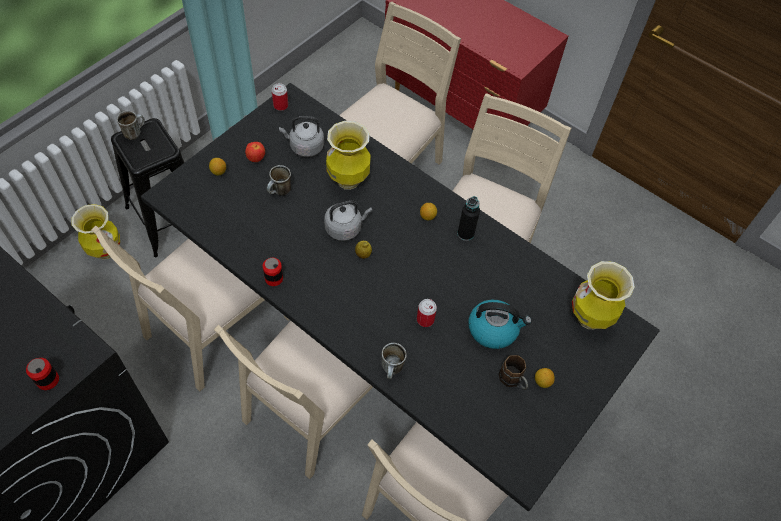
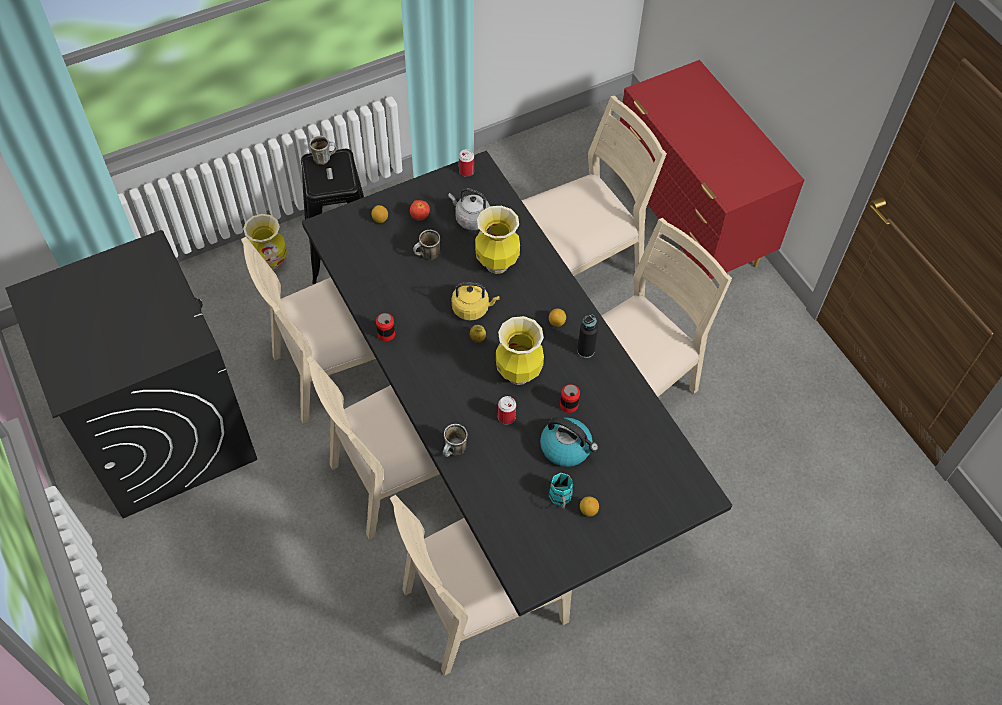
camera: 25 degrees right, 0 degrees up
can [26,357,59,390] -> can moved to [560,384,580,413]
grey kettle [324,200,372,241] -> yellow kettle [451,282,500,321]
brown mug [499,355,528,390] -> turquoise mug [549,473,573,509]
vase [572,261,635,329] -> vase moved to [496,316,544,385]

